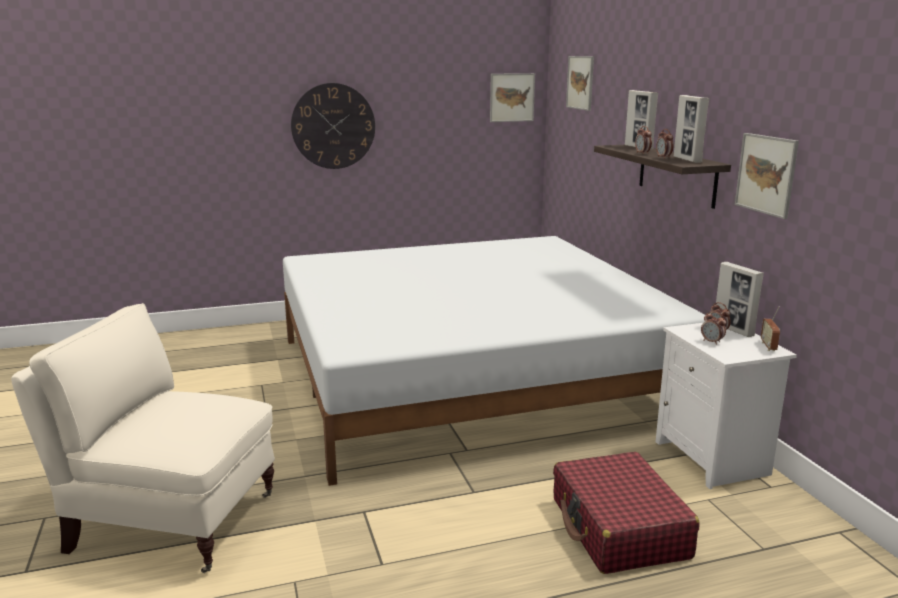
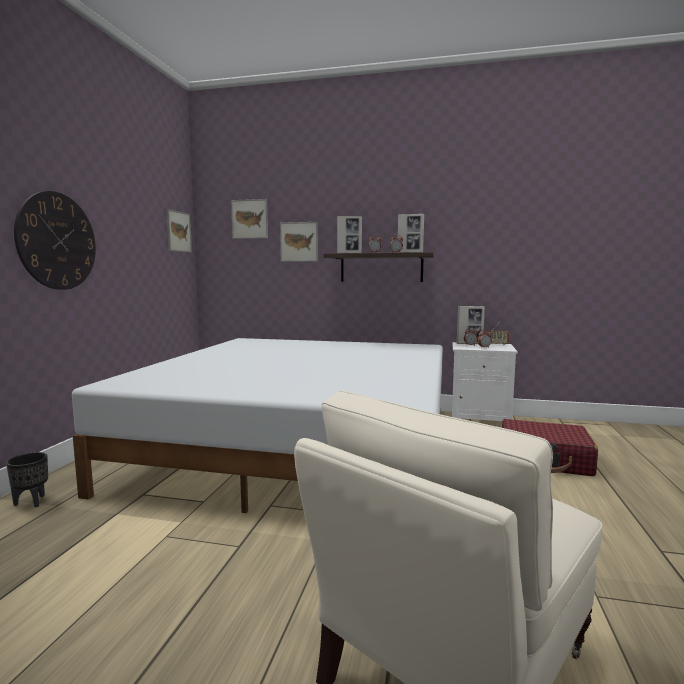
camera: 60 degrees left, 10 degrees down
picture [735,133,799,219] -> picture moved to [280,222,318,262]
none -> black planter [6,452,48,508]

